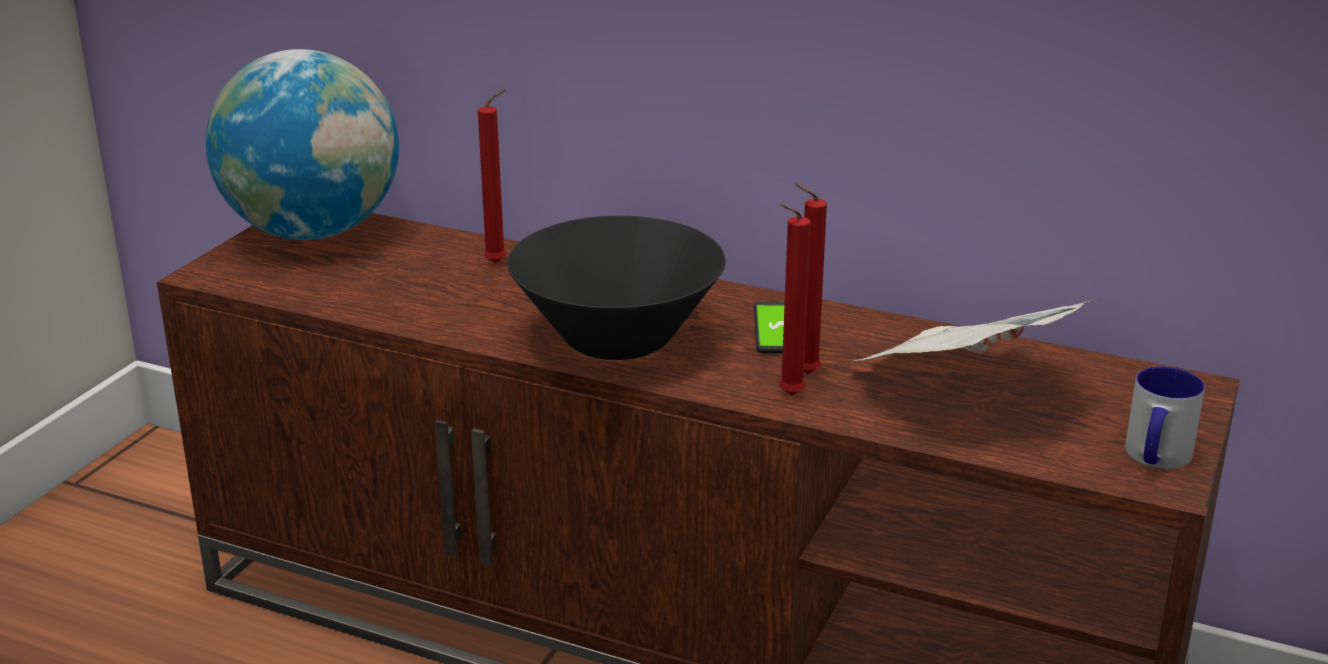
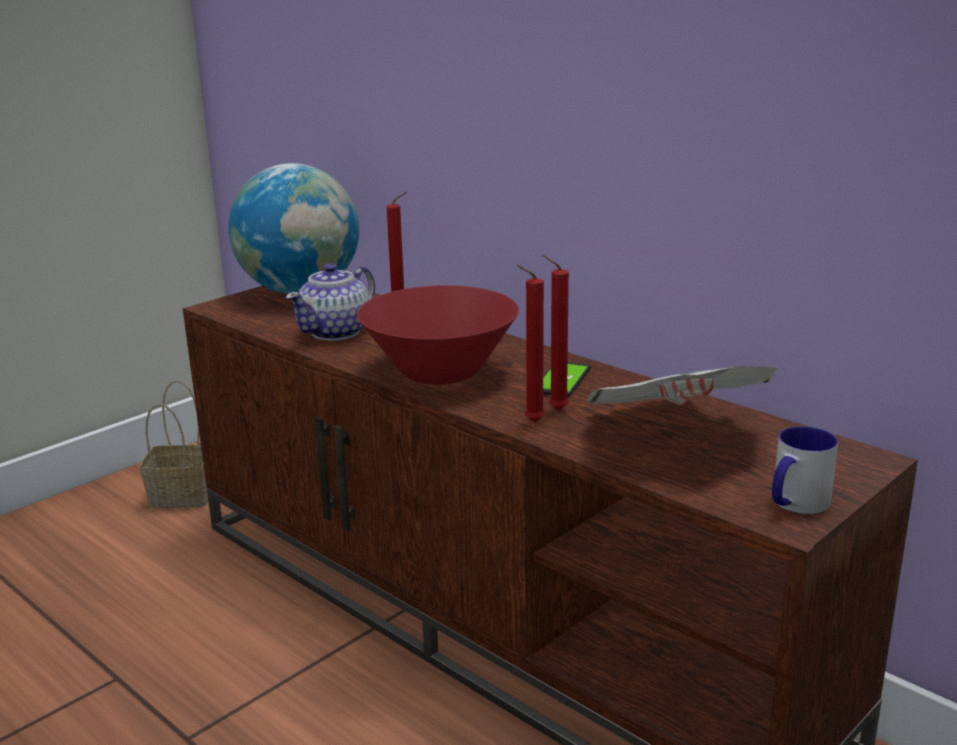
camera: 20 degrees right, 5 degrees down
black bowl [507,216,726,360] -> red bowl [357,285,519,385]
none -> basket [140,380,208,508]
none -> teapot [286,263,375,341]

